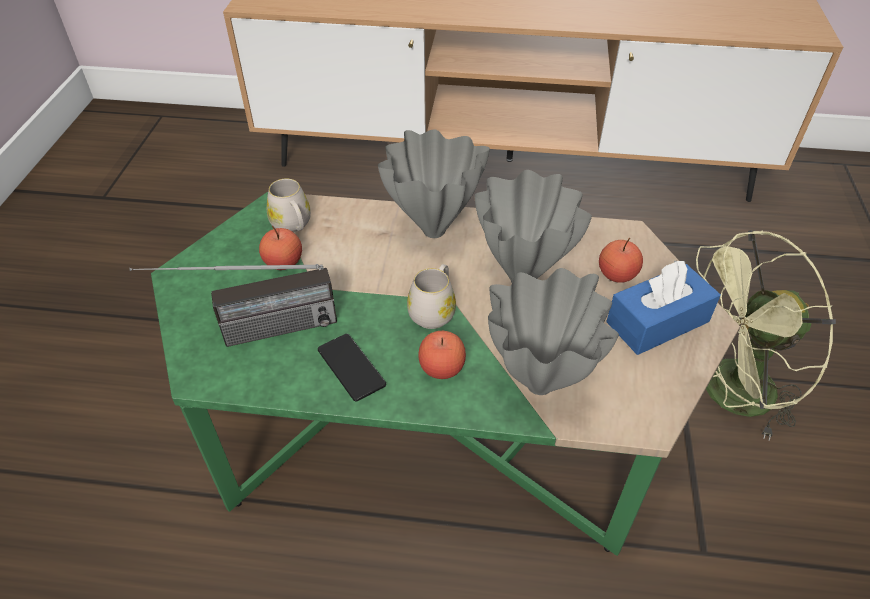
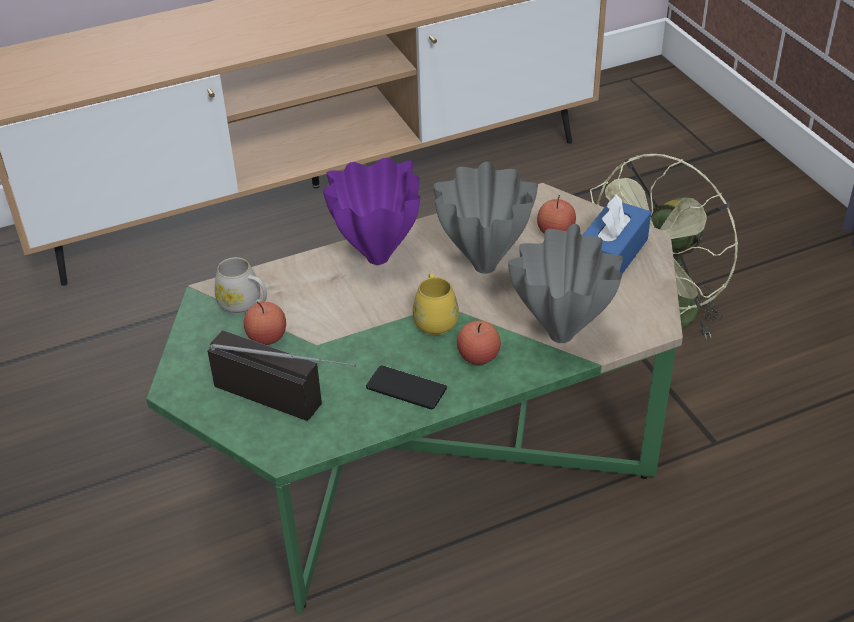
camera: 30 degrees left, 5 degrees down
radio [130,264,337,347] -> radio turned 105 degrees counterclockwise [207,330,357,421]
grey vase [378,129,490,238] -> purple vase [323,158,420,265]
white mug [407,264,456,329] -> yellow mug [413,273,459,335]

